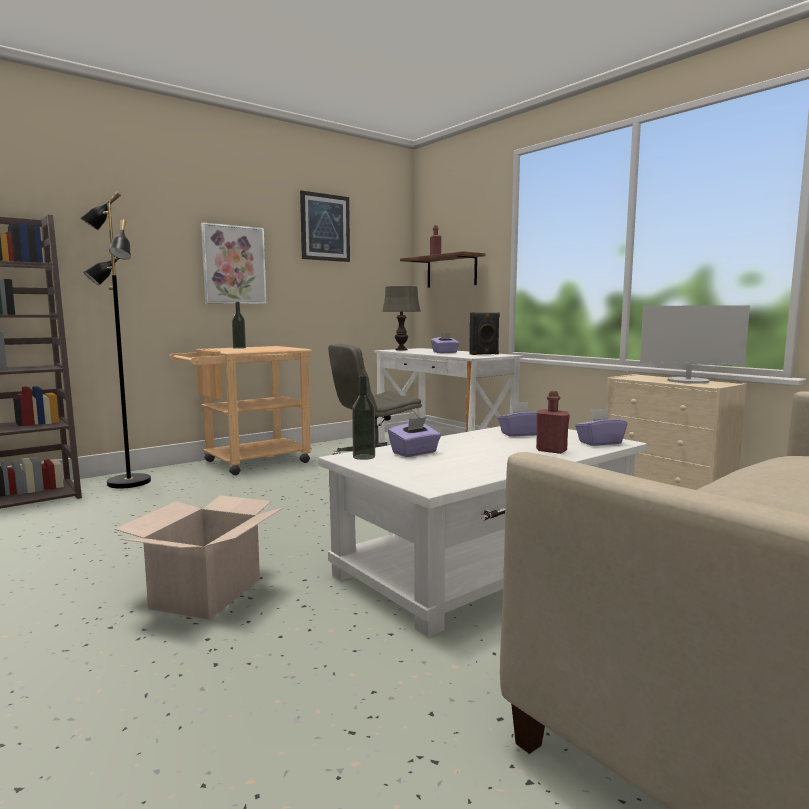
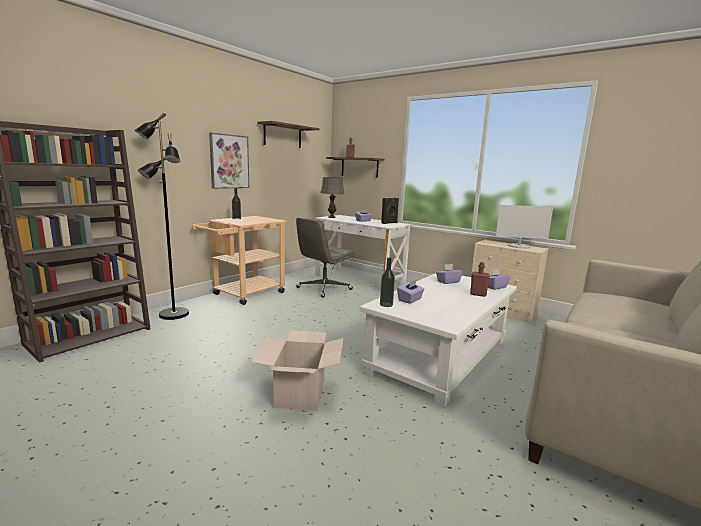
camera: 15 degrees left, 5 degrees up
picture [300,190,350,262] -> shelf [257,121,320,148]

